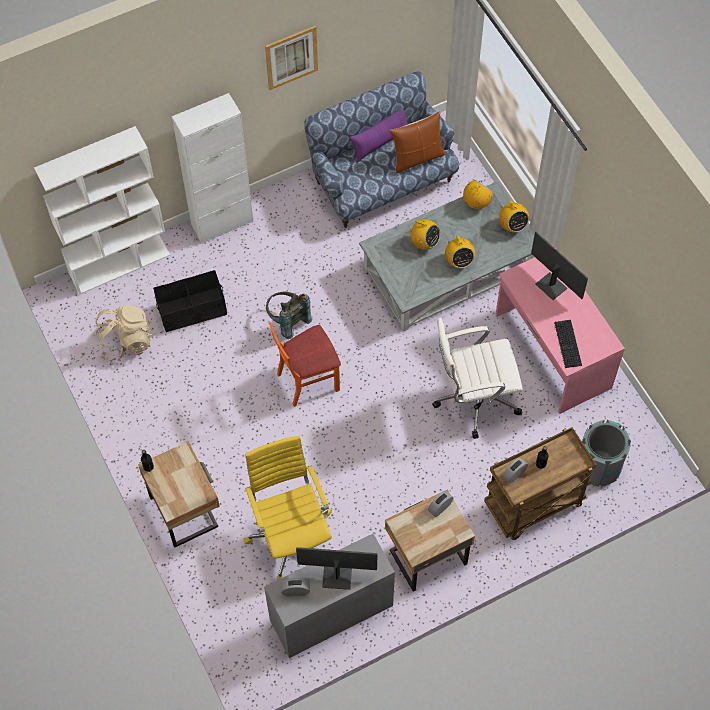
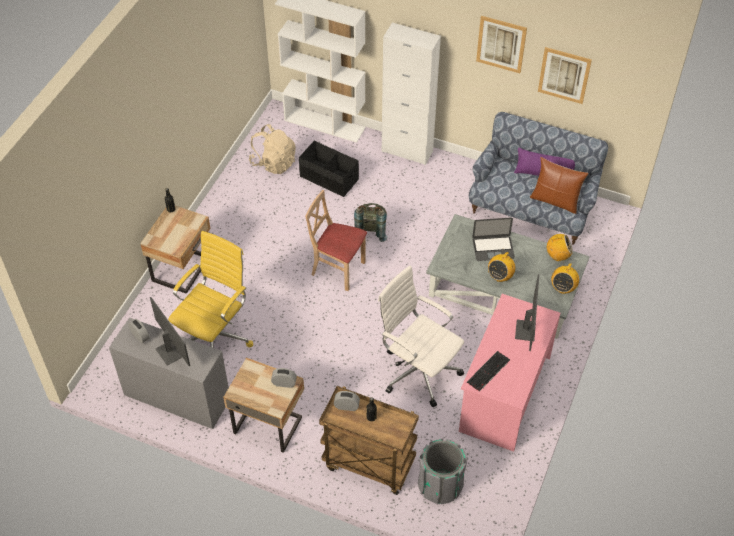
camera: 50 degrees right, 10 degrees down
orange chair [269,322,341,407] -> beige chair [305,190,367,291]
radio [408,220,441,250] -> laptop [472,218,515,261]
none -> picture [538,47,592,104]

